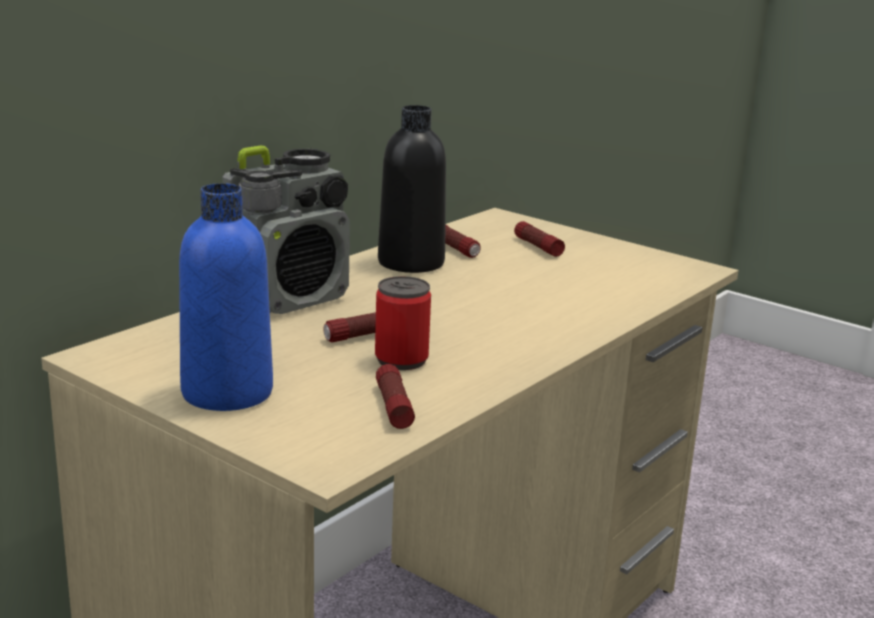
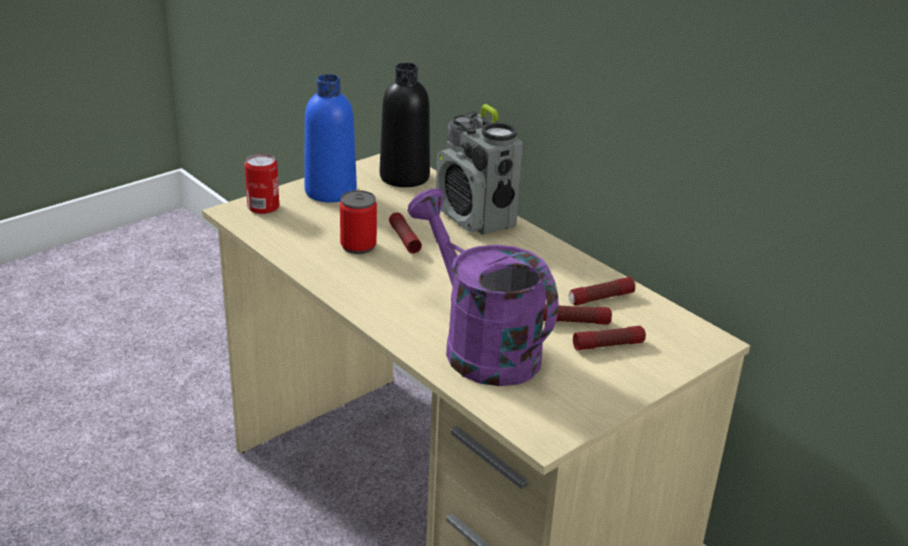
camera: 100 degrees right, 10 degrees up
flashlight [376,364,415,429] -> flashlight moved to [543,304,612,325]
black bottle [378,105,446,273] -> black bottle moved to [380,63,430,187]
none -> can [245,154,279,214]
none -> purple watering can [408,188,559,386]

